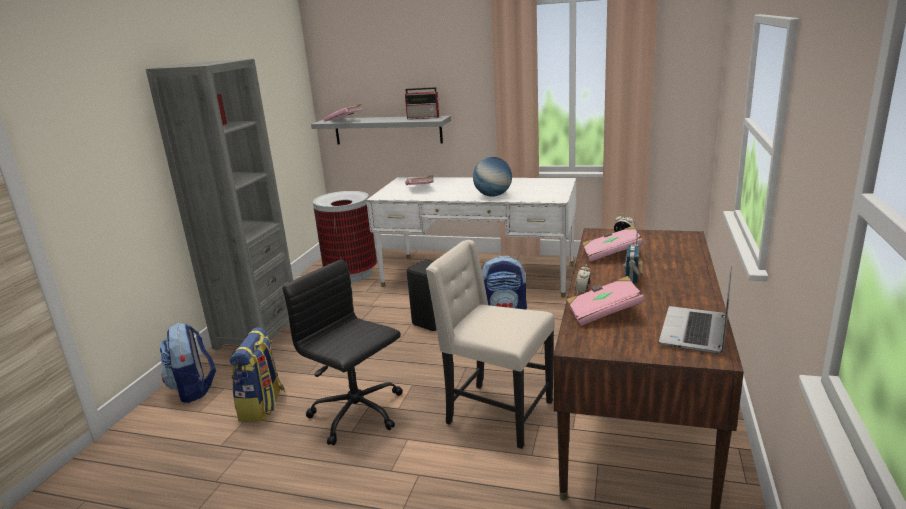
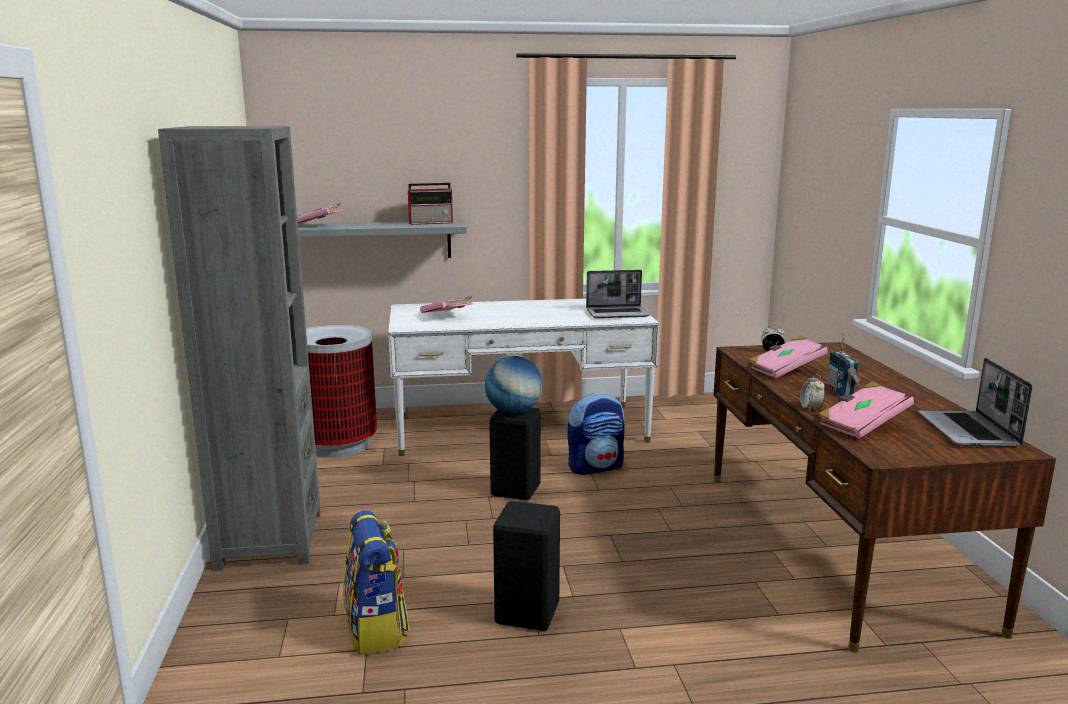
camera: 25 degrees left, 5 degrees down
backpack [160,323,216,403] -> none
black office chair [282,259,403,445] -> black stool [493,501,560,631]
beige chair [426,240,555,449] -> none
globe [473,157,512,197] -> globe moved to [485,356,543,414]
none -> laptop [586,270,650,318]

